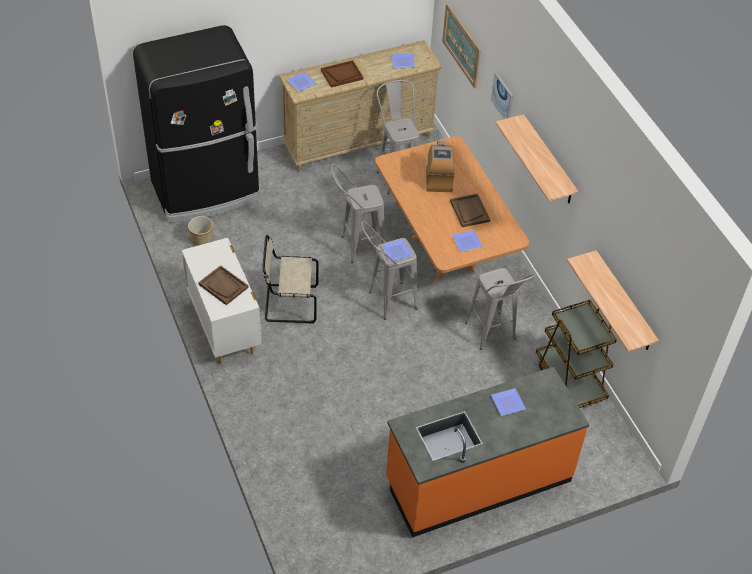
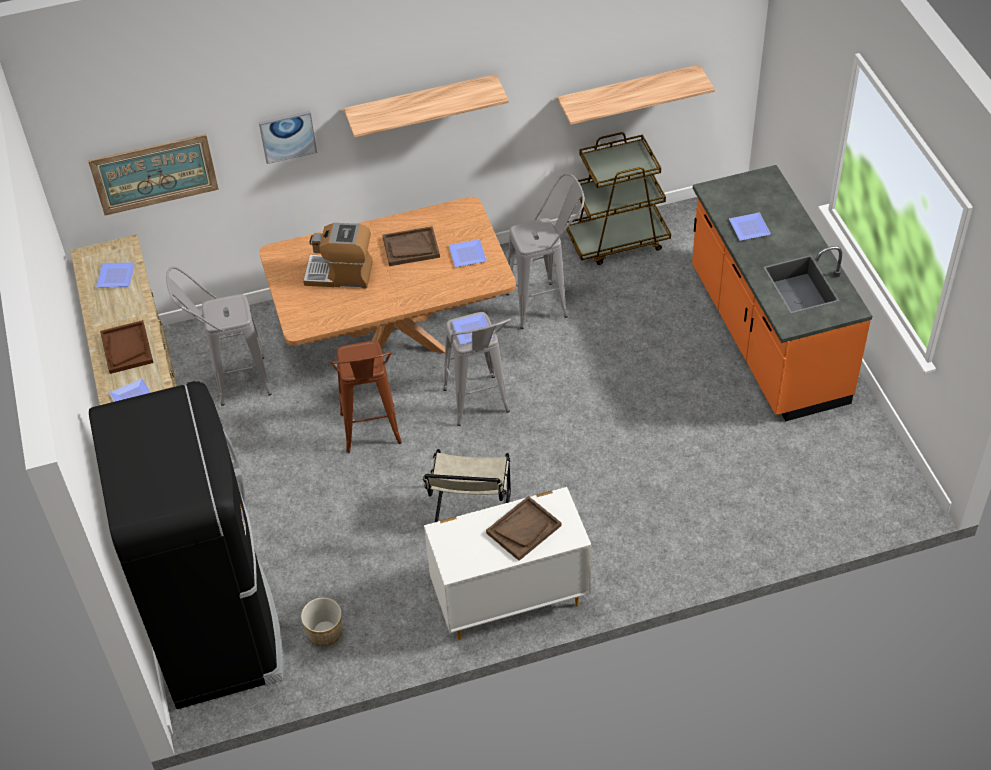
camera: 80 degrees left, 0 degrees up
grey stool [331,164,385,263] -> brown stool [330,341,402,453]

